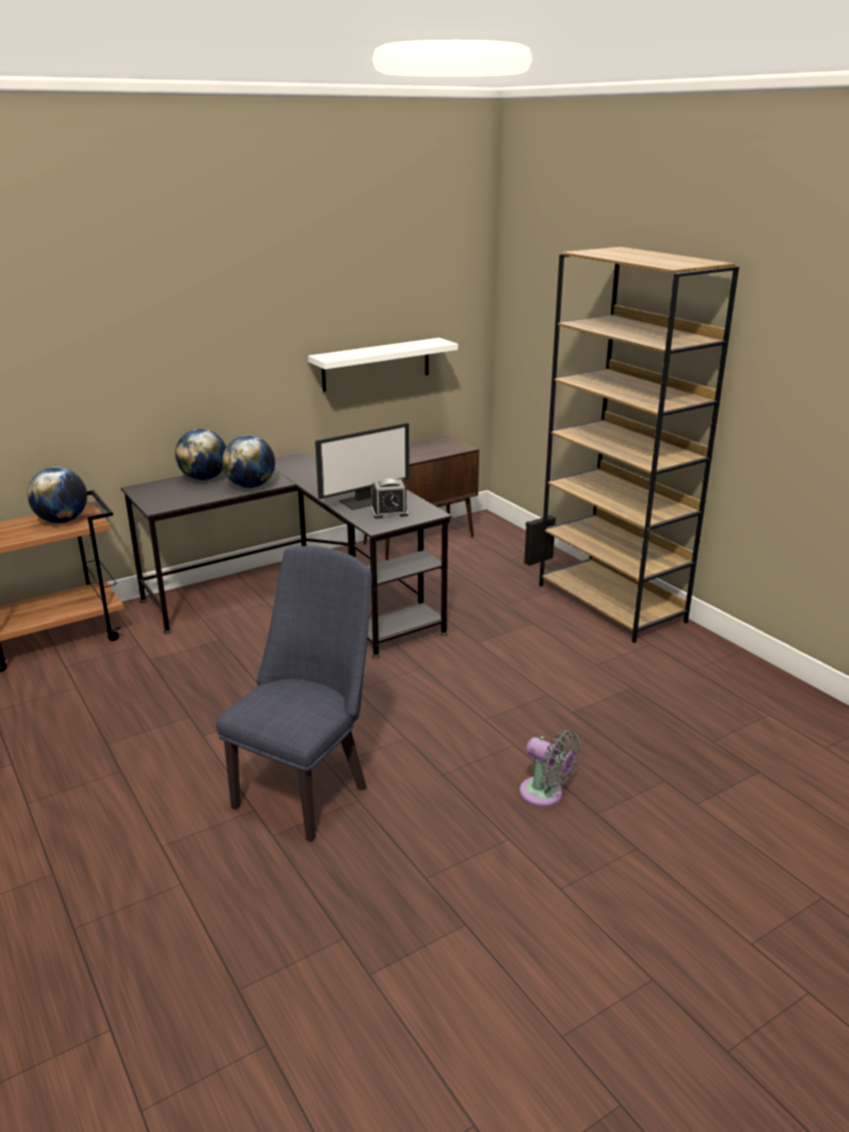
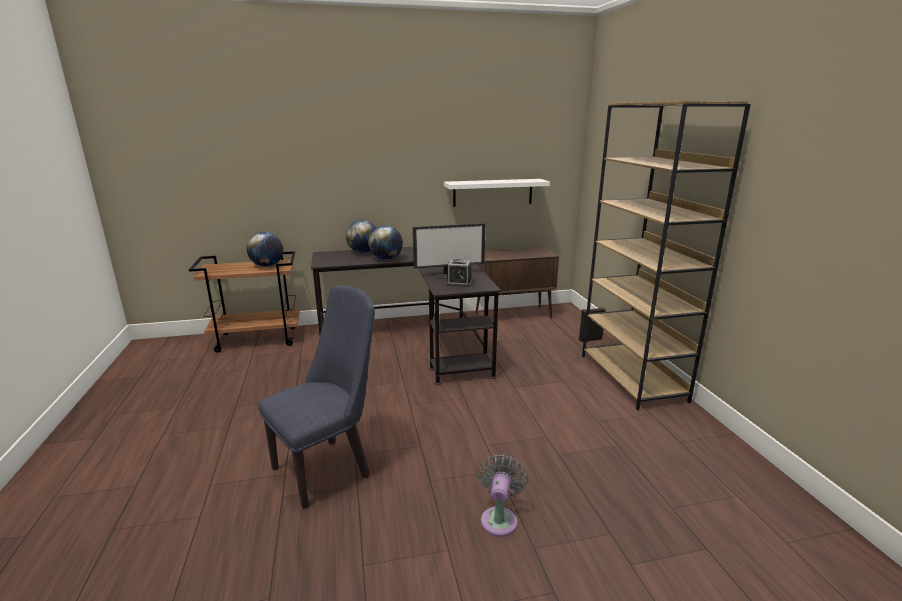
camera: 20 degrees right, 5 degrees down
grey fan [519,730,580,807] -> grey fan turned 135 degrees counterclockwise [478,454,528,537]

